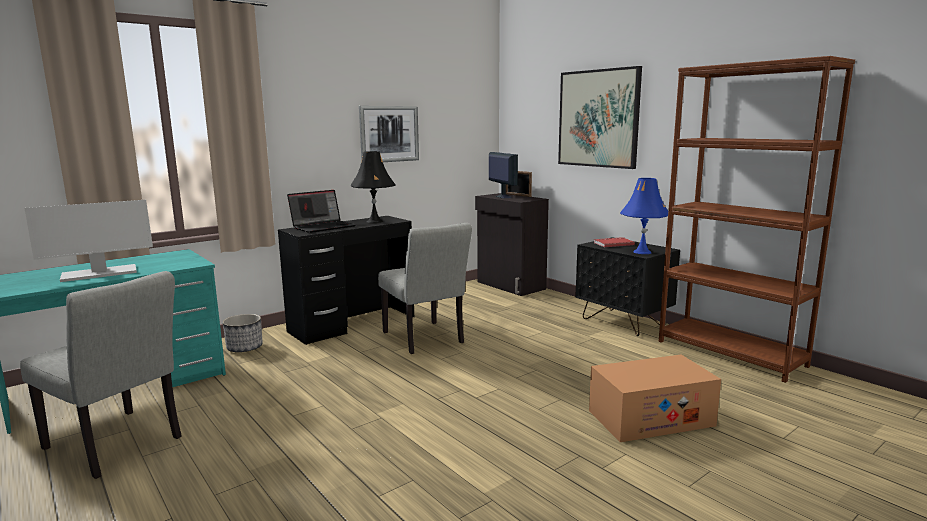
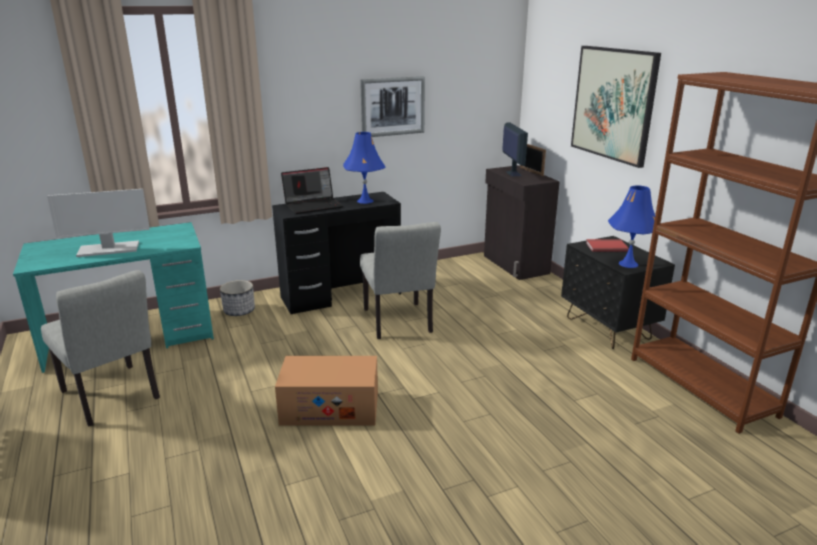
camera: 15 degrees right, 10 degrees up
black table lamp [351,151,396,223] -> blue table lamp [343,132,386,204]
cardboard box [589,355,721,442] -> cardboard box moved to [275,356,378,425]

